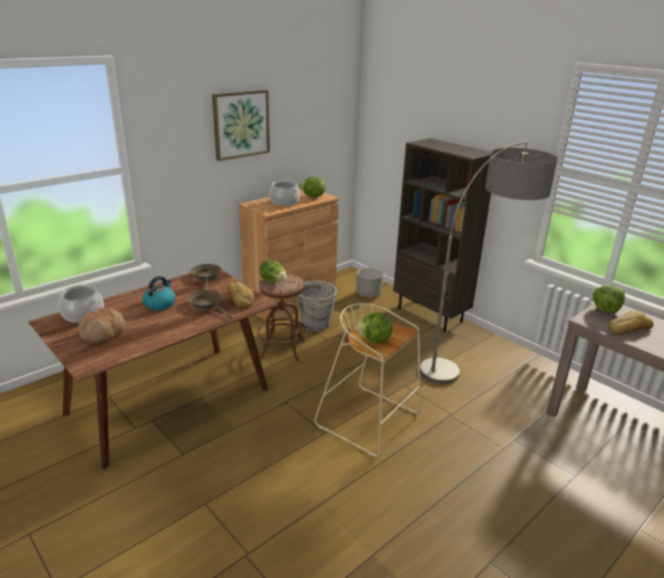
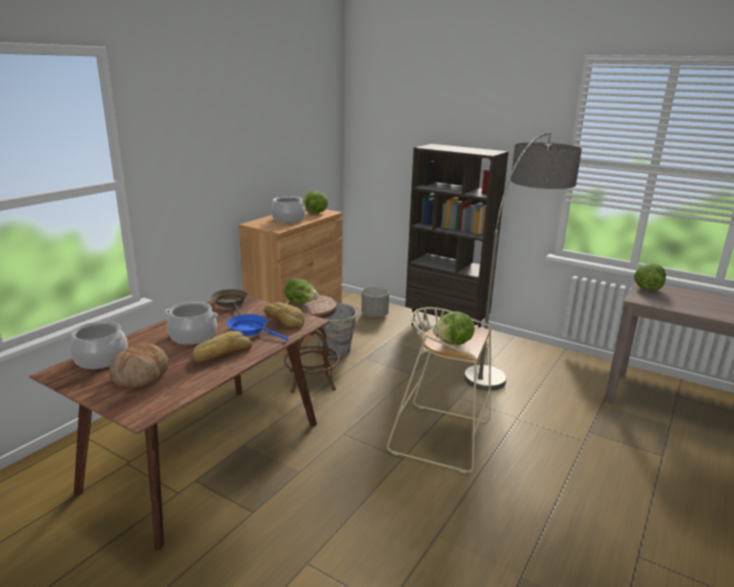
camera: 15 degrees left, 5 degrees down
kettle [142,276,175,310] -> cooking pot [164,302,218,345]
brown frying pan [188,290,232,318] -> blue frying pan [227,314,288,340]
picture [212,90,270,161] -> none
bread [608,311,654,335] -> bread moved to [192,331,252,363]

